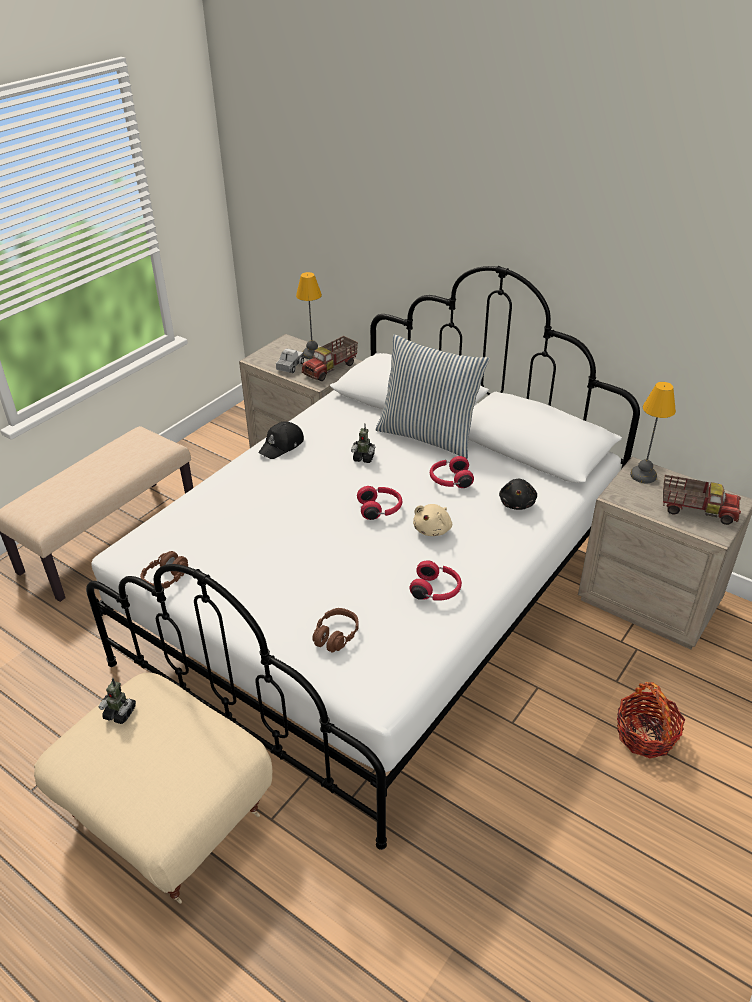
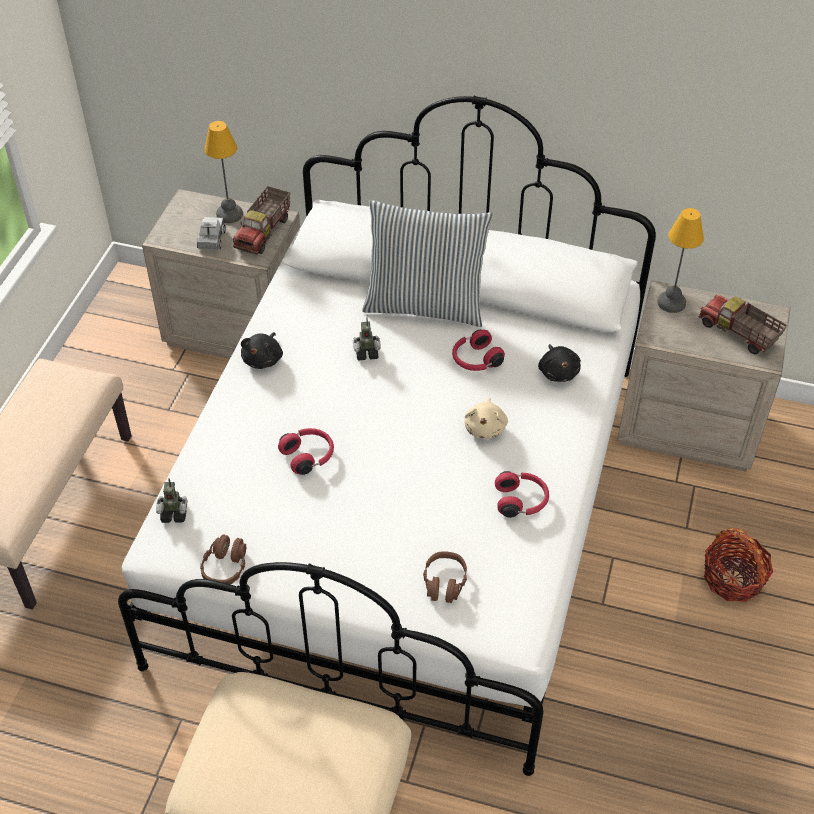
camera: 20 degrees left, 10 degrees up
toy robot [99,678,136,724] -> toy robot moved to [156,478,188,523]
black cap [258,422,304,459] -> black plush toy [241,332,283,369]
red headphones [357,486,402,520] -> red headphones moved to [278,428,334,475]
toy truck [663,475,741,525] -> toy truck turned 135 degrees counterclockwise [699,294,787,354]

